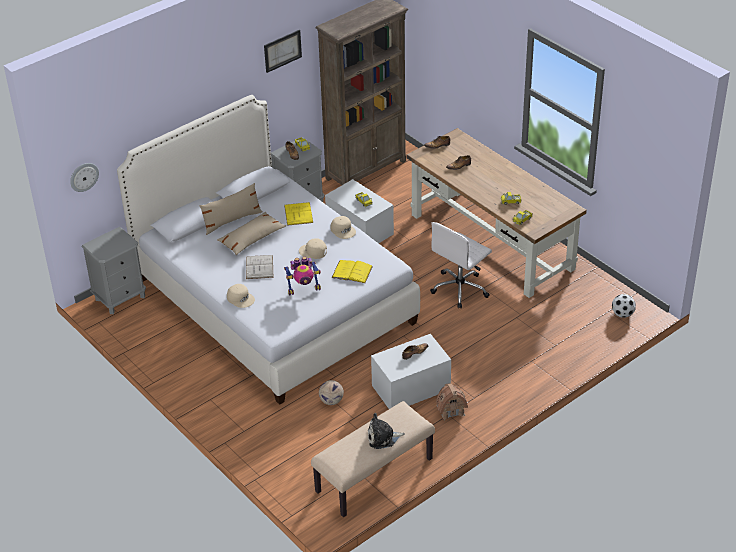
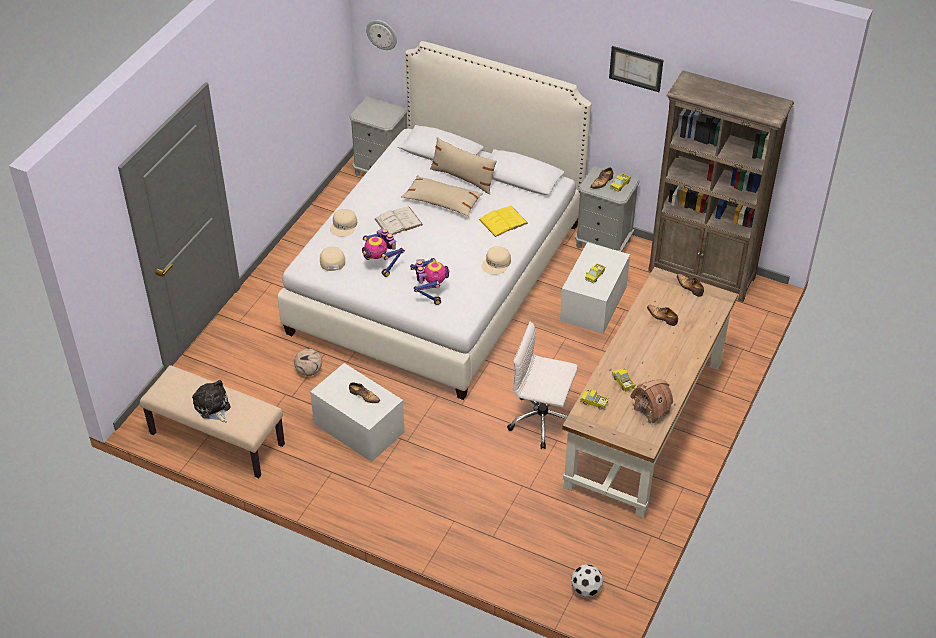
camera: 65 degrees right, 5 degrees up
beige cap [299,238,327,259] -> beige cap moved to [319,246,345,271]
yellow book [332,260,373,283] -> toy robot [410,258,450,305]
toy house [436,383,468,420] -> toy house moved to [630,379,673,426]

